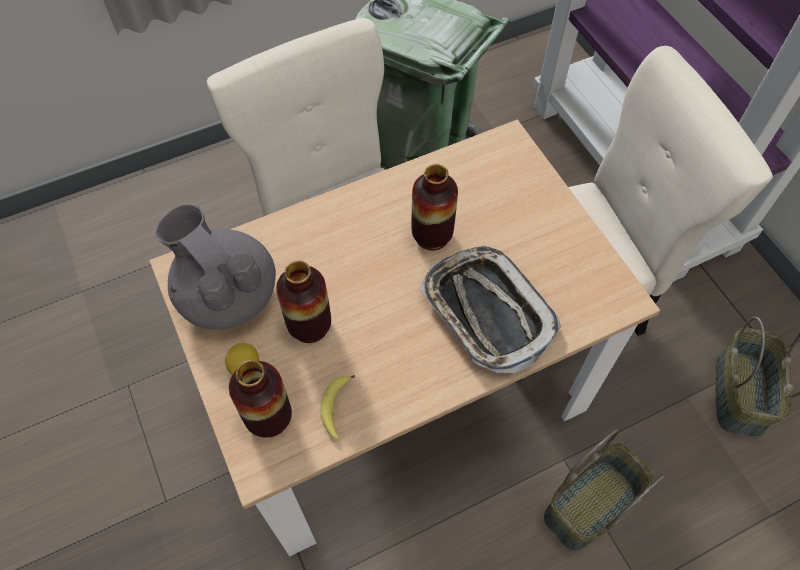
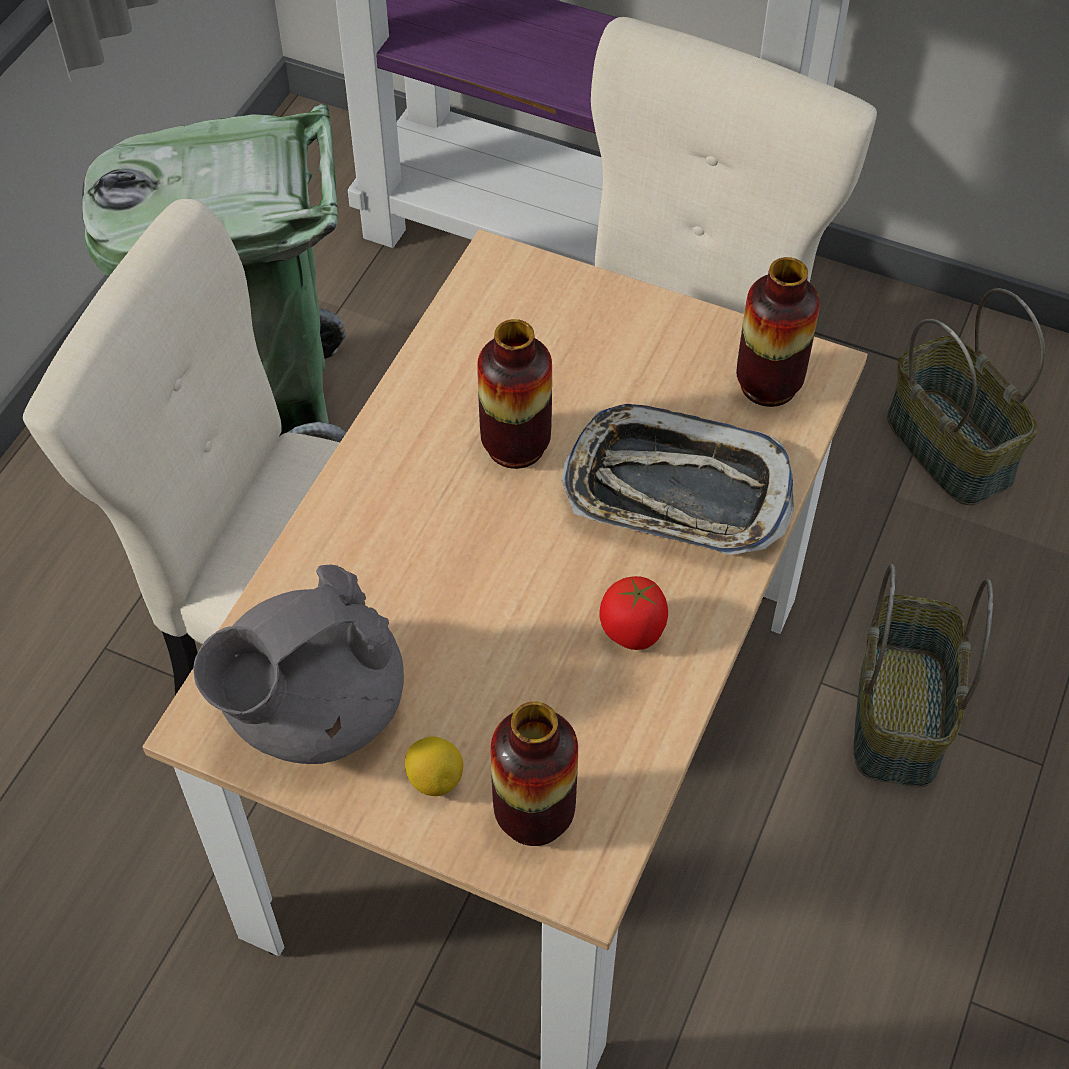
camera: 40 degrees left, 5 degrees down
grey teapot [155,204,276,330] -> grey teapot turned 45 degrees counterclockwise [193,565,404,764]
vase [276,261,331,343] -> vase moved to [736,257,820,407]
banana [320,375,355,440] -> none
none -> tomato [599,576,668,650]

